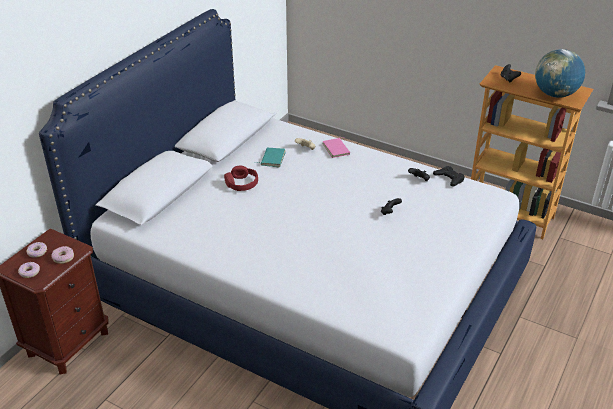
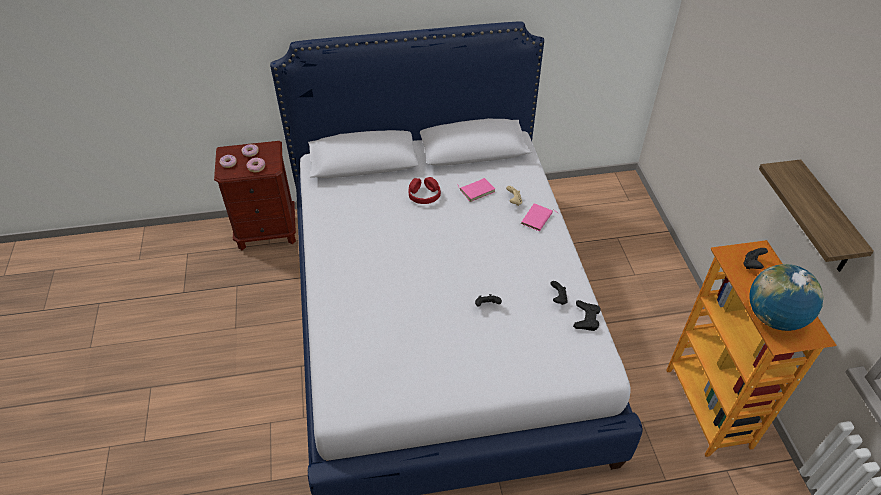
camera: 50 degrees right, 10 degrees up
turquoise book [254,148,286,167] -> pink book [457,178,495,202]
none -> shelf [759,160,874,272]

